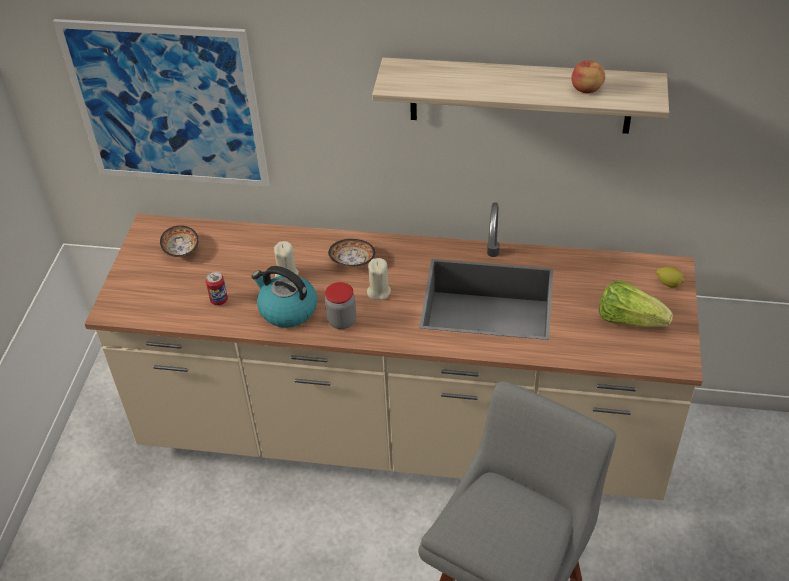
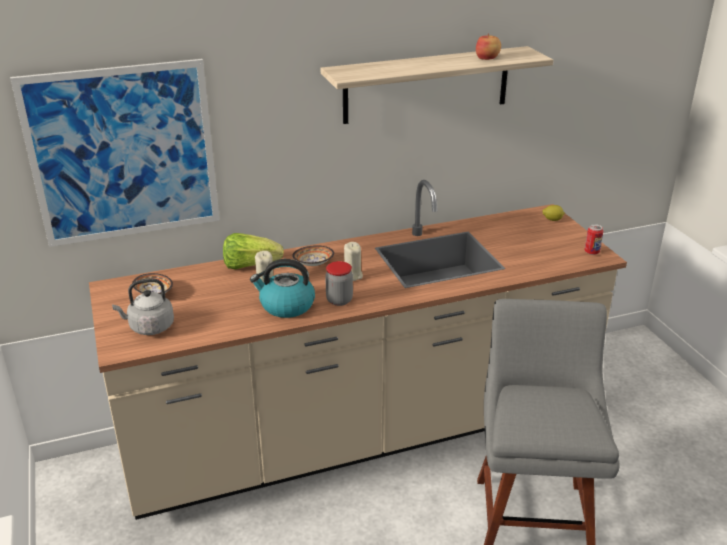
camera: 30 degrees left, 15 degrees down
can [205,272,228,306] -> can moved to [584,224,603,255]
lettuce [599,281,673,327] -> lettuce moved to [223,233,284,269]
none -> grey kettle [112,278,174,335]

